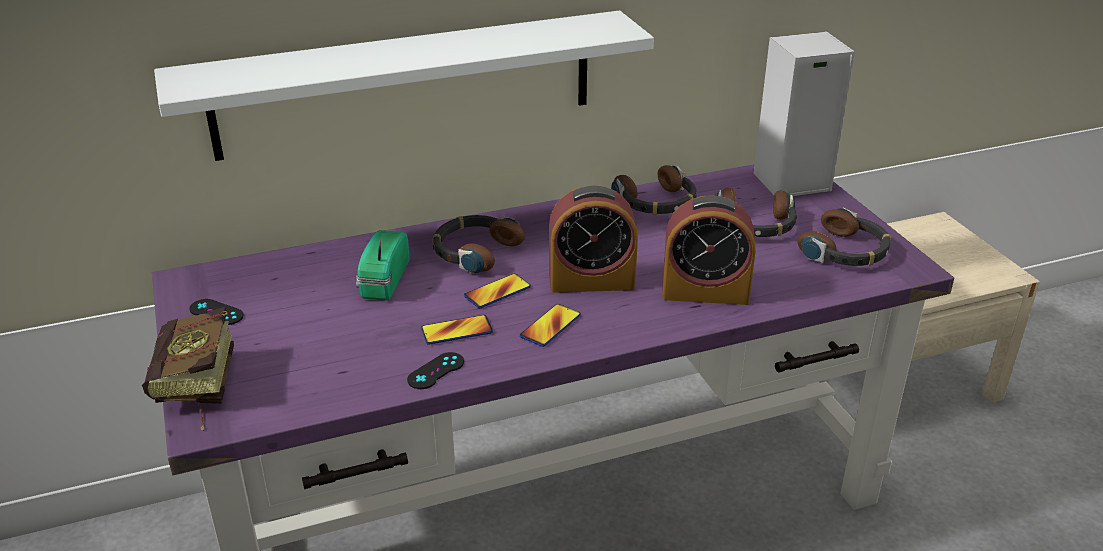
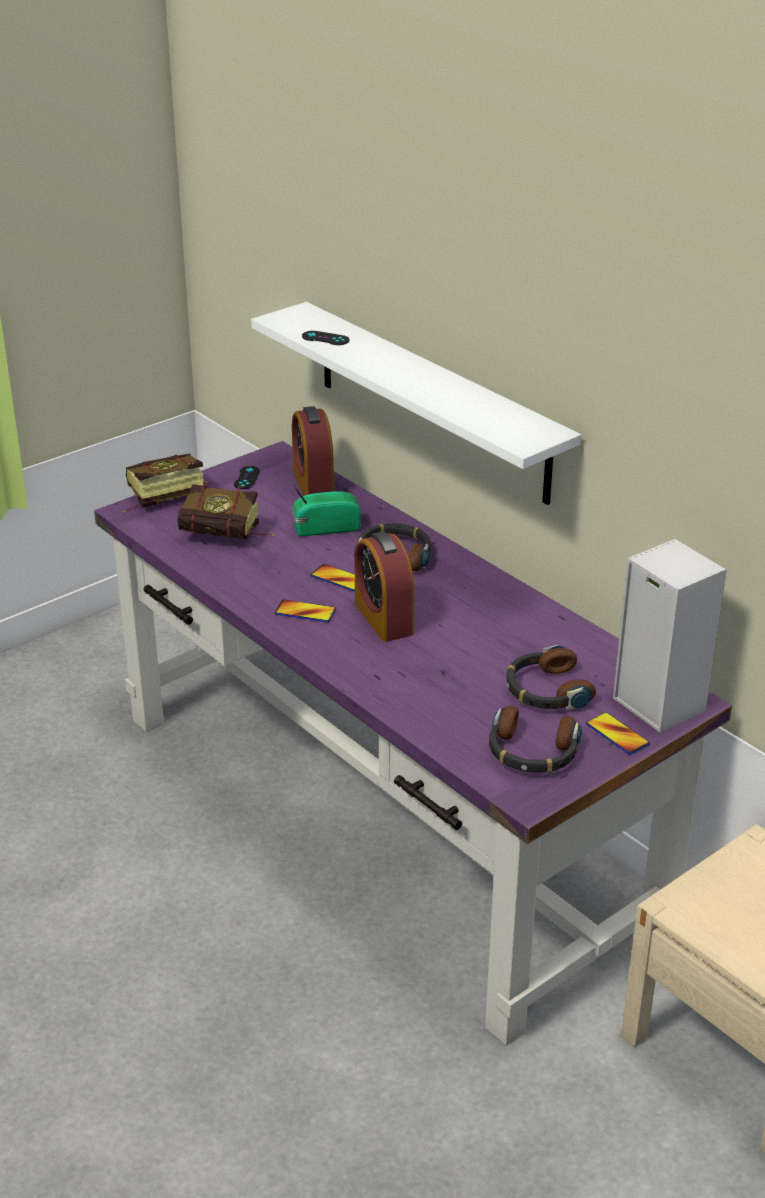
camera: 70 degrees right, 0 degrees up
black game controller [407,352,464,389] -> black game controller moved to [302,331,349,345]
phone [421,315,493,345] -> phone moved to [586,712,650,755]
headphones [611,165,697,215] -> none
alarm clock [662,195,756,305] -> alarm clock moved to [292,406,334,496]
none -> book [177,481,274,539]

